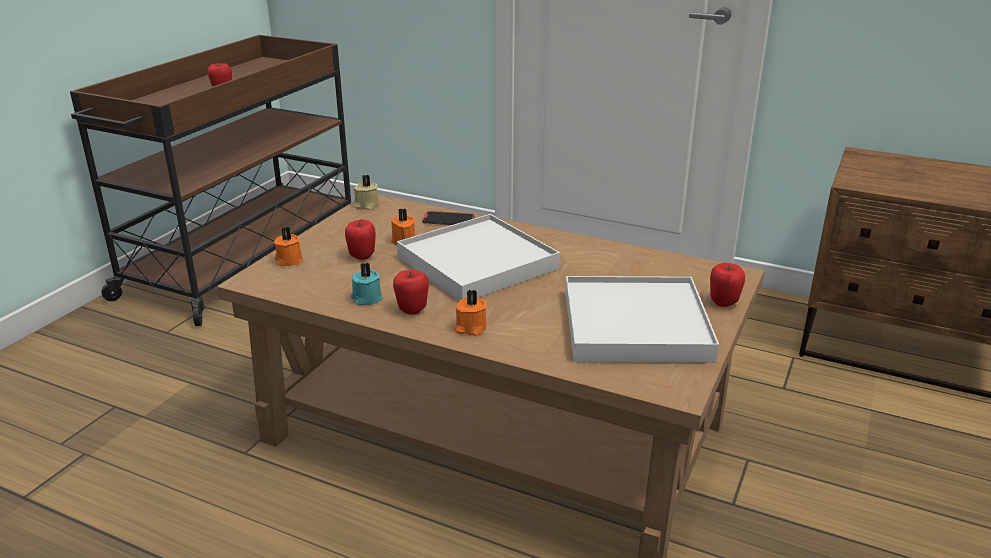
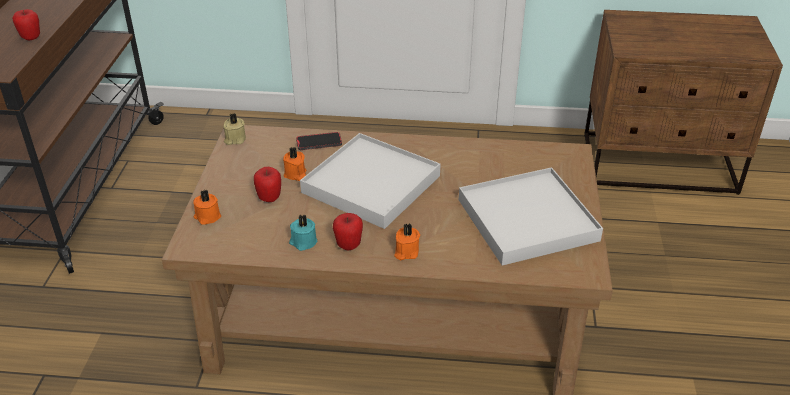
camera: 20 degrees left, 10 degrees up
apple [710,263,745,307] -> none

